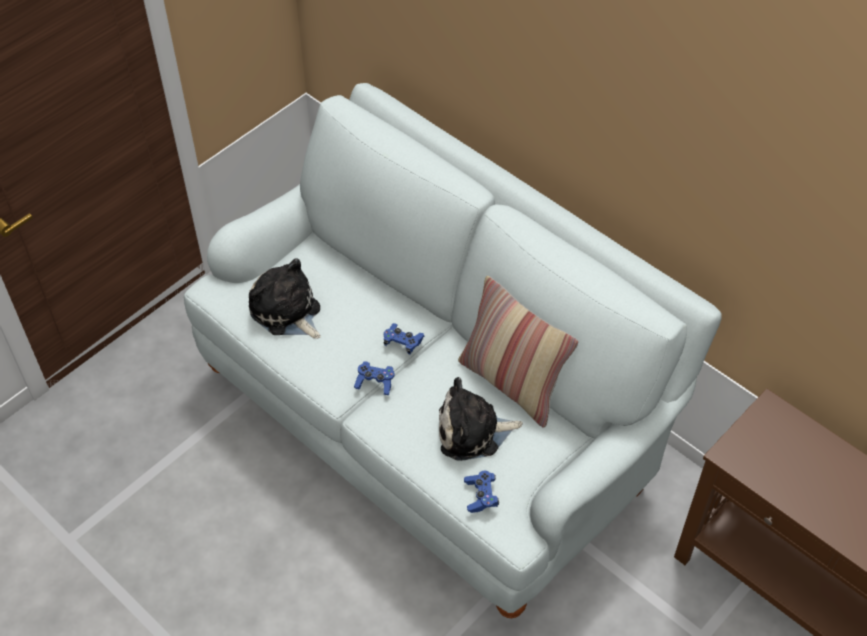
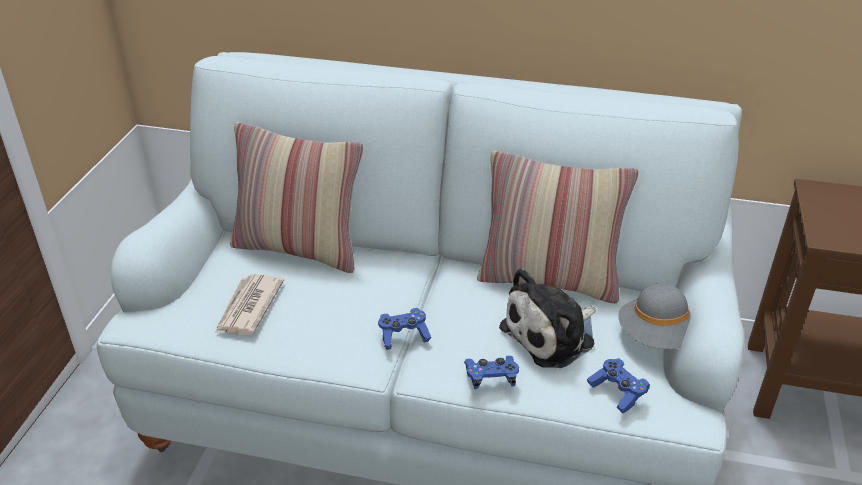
camera: 30 degrees left, 15 degrees down
plush toy [249,258,321,339] -> newspaper [215,274,284,335]
blue game controller [383,323,424,355] -> blue game controller moved to [464,356,519,389]
none -> pillow [230,122,363,273]
none -> grey hat [618,283,691,349]

